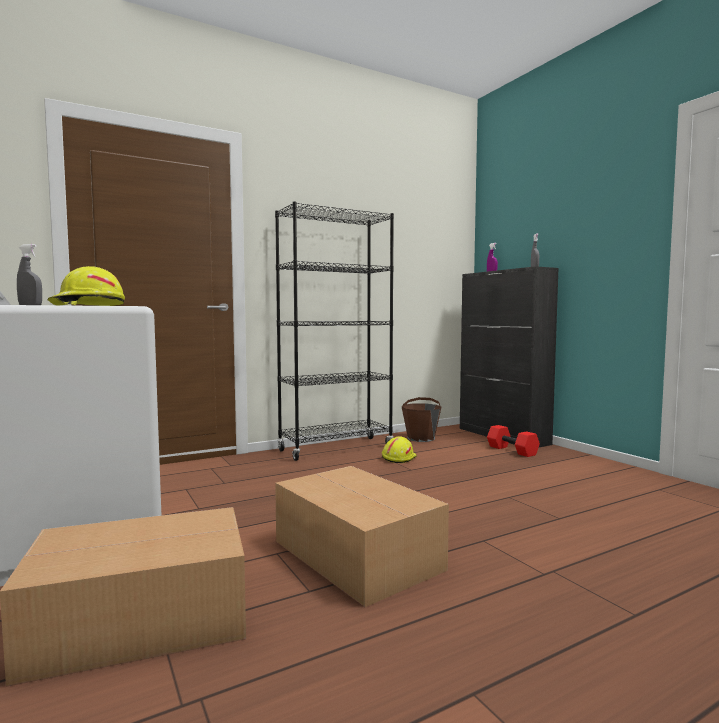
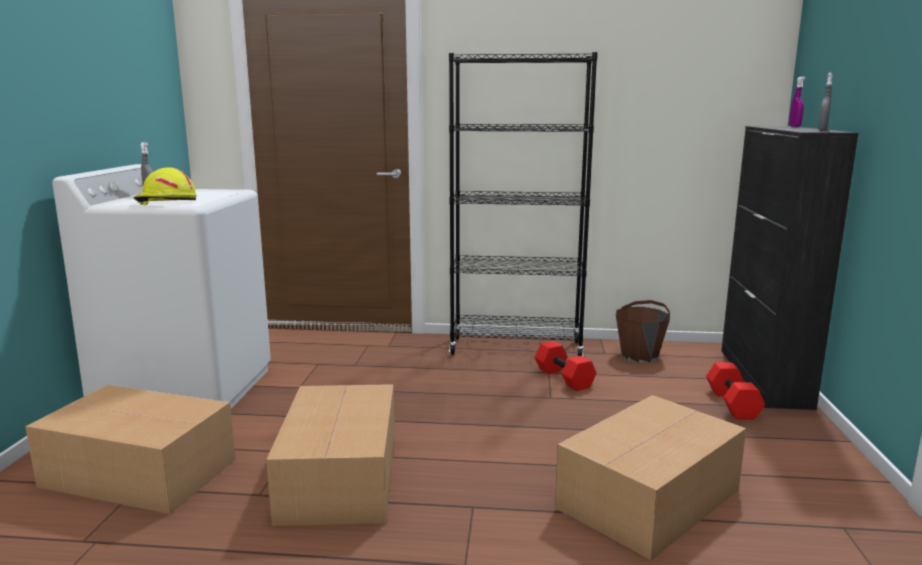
camera: 35 degrees right, 10 degrees up
yellow hard hat [382,436,417,463] -> red dumbbell [535,341,596,391]
none -> cardboard box [555,395,746,561]

